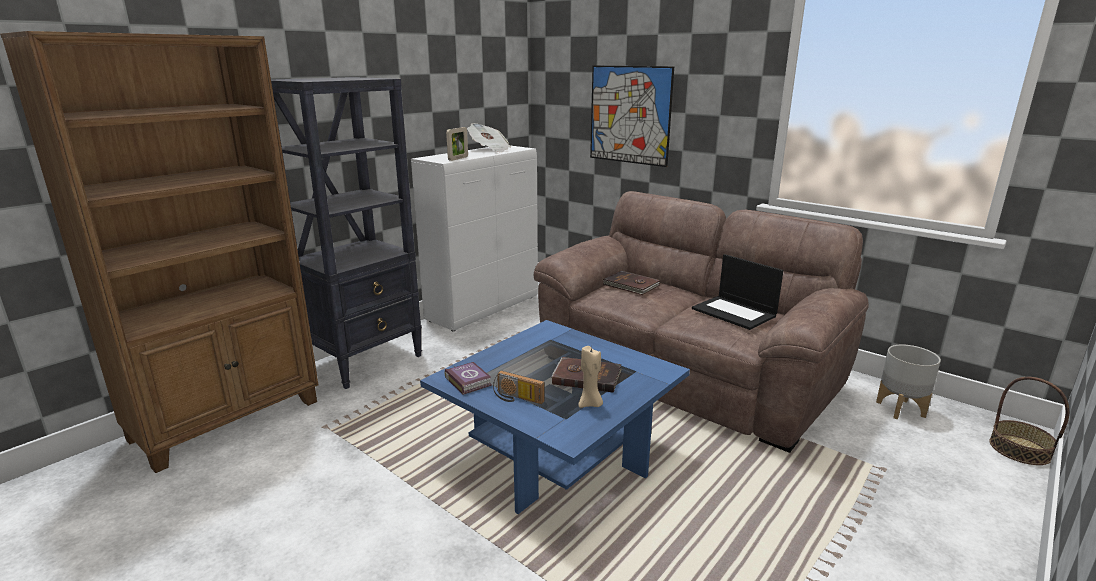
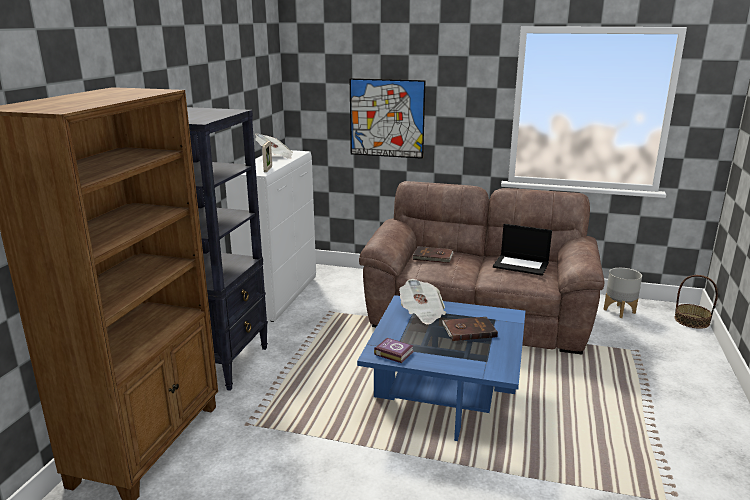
camera: 25 degrees left, 0 degrees up
radio [493,370,545,404] -> none
beige candle [578,346,603,408] -> none
none -> newspaper [399,279,446,325]

